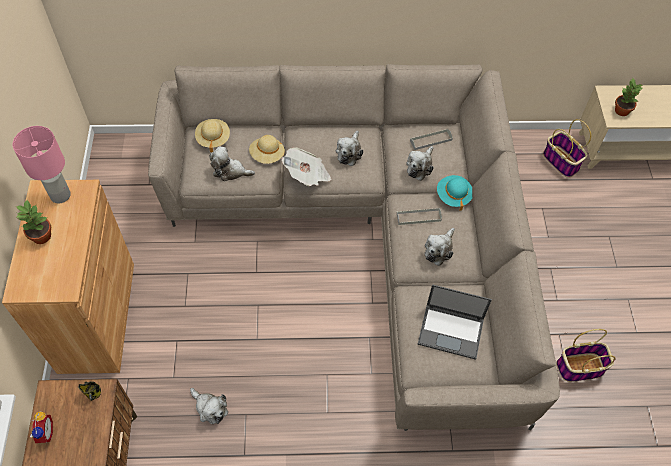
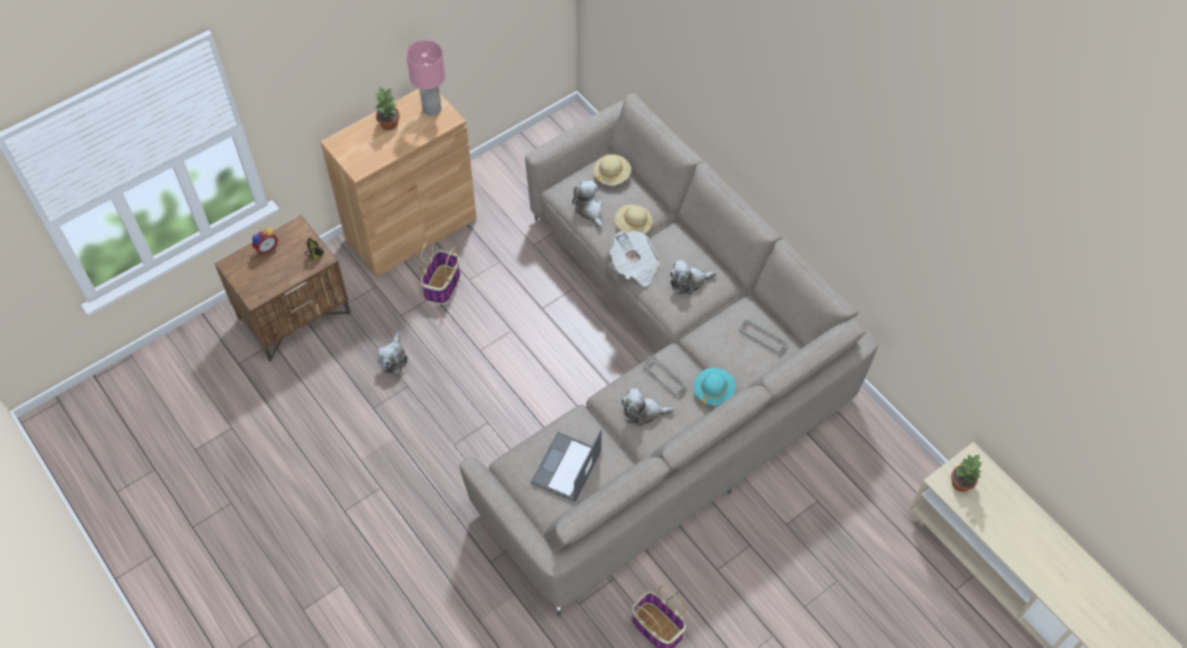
camera: 55 degrees right, 0 degrees up
plush toy [406,146,434,181] -> none
laptop [417,284,492,360] -> laptop turned 45 degrees clockwise [531,430,602,502]
basket [543,119,591,178] -> basket moved to [420,239,460,304]

